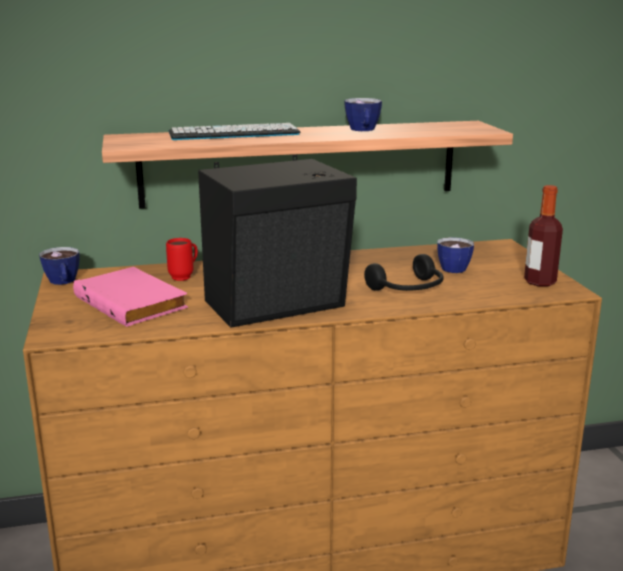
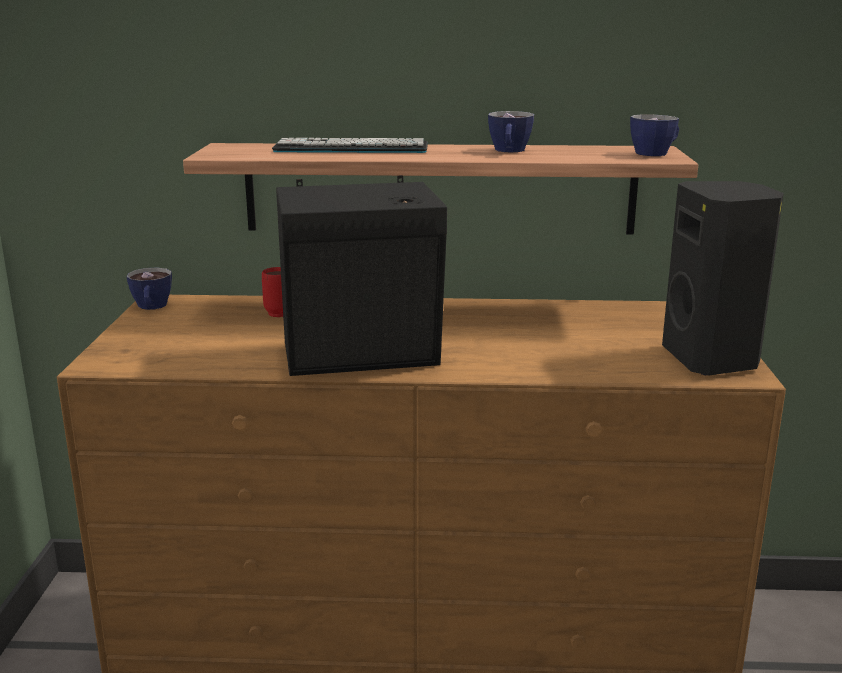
camera: 15 degrees right, 0 degrees up
pink book [73,267,188,327] -> none
black headphones [364,254,444,291] -> none
cup [437,237,474,273] -> cup moved to [630,115,679,156]
bottle [524,185,563,286] -> black speaker [662,181,784,375]

